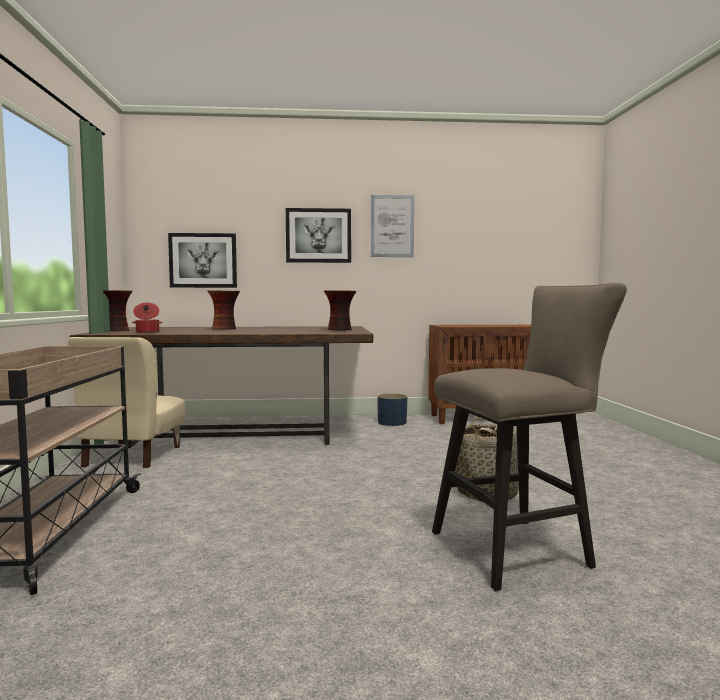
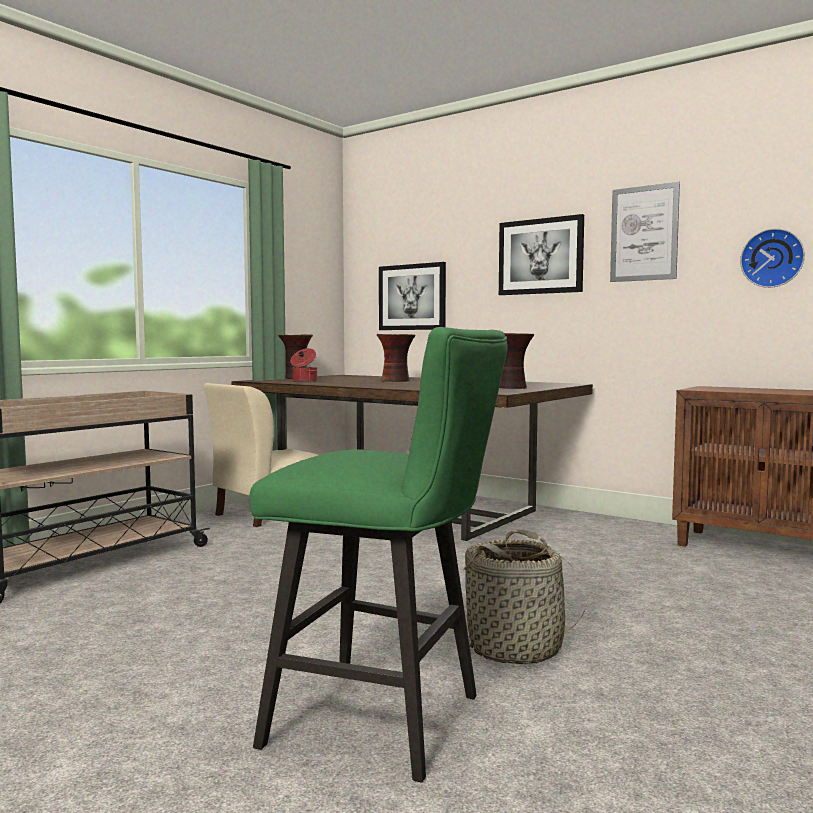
camera: 40 degrees right, 0 degrees up
blue planter [377,393,407,426] -> none
beige stool [432,283,627,591] -> green stool [249,327,508,782]
none -> wall clock [740,228,805,288]

